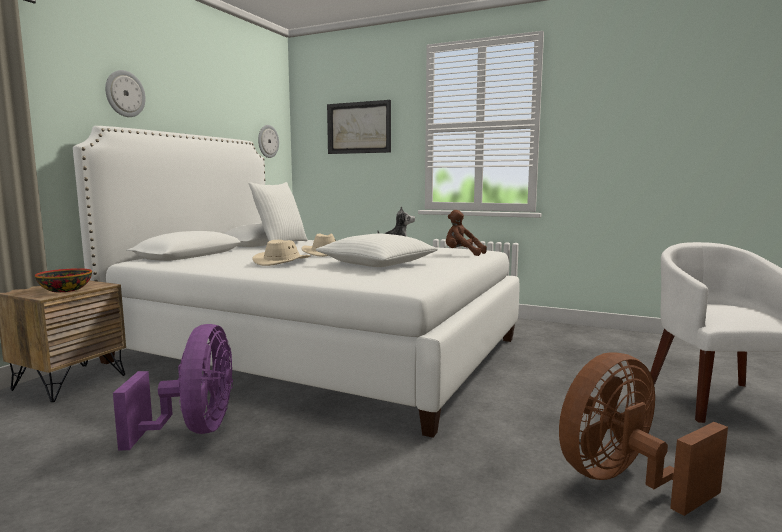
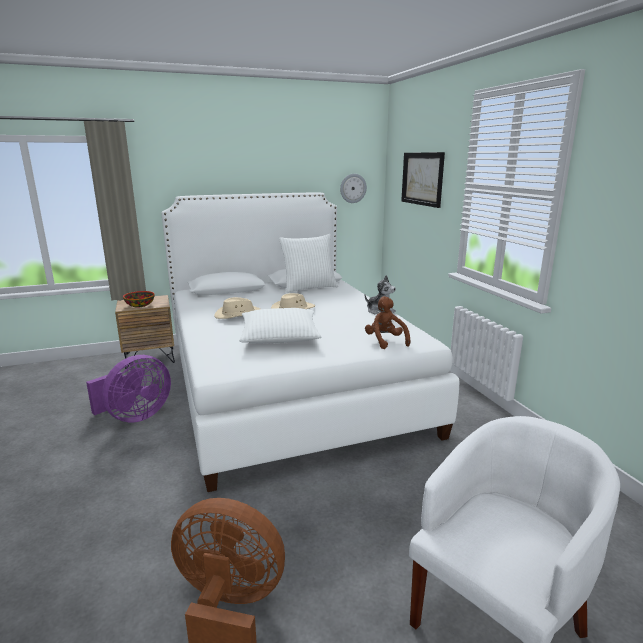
camera: 45 degrees right, 10 degrees up
wall clock [105,70,146,117] -> none

